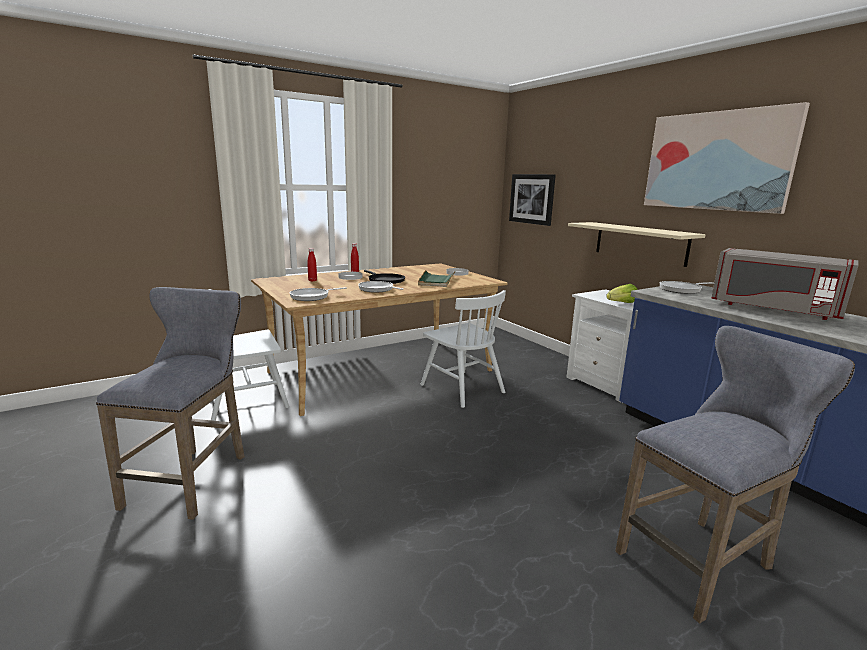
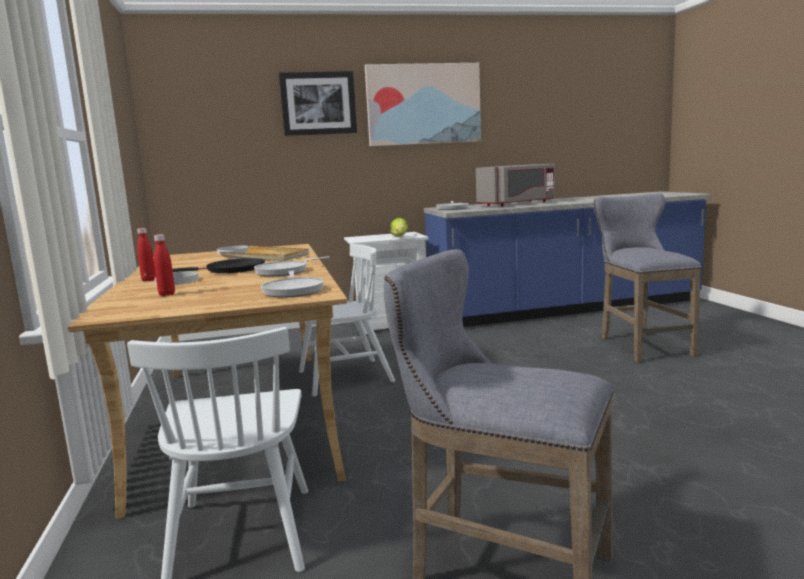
camera: 70 degrees left, 5 degrees down
green tray [418,270,455,287] -> beige tray [220,246,309,261]
picture [509,174,556,226] -> picture moved to [279,71,357,136]
beige shelf [568,222,706,267] -> none

